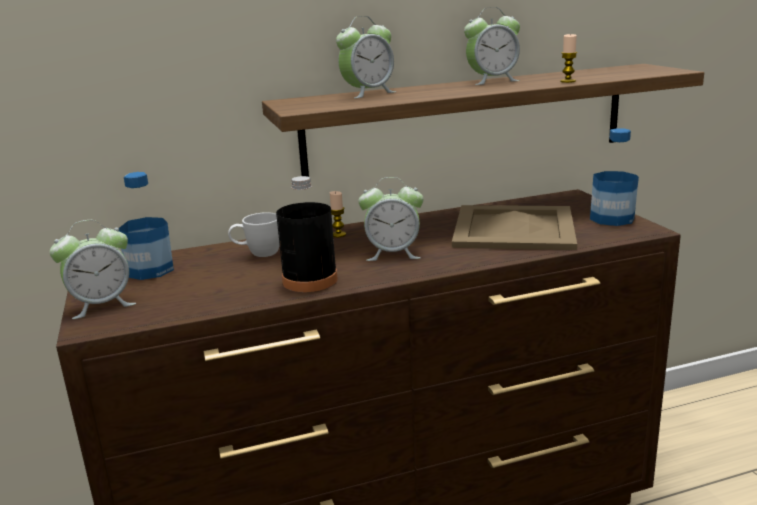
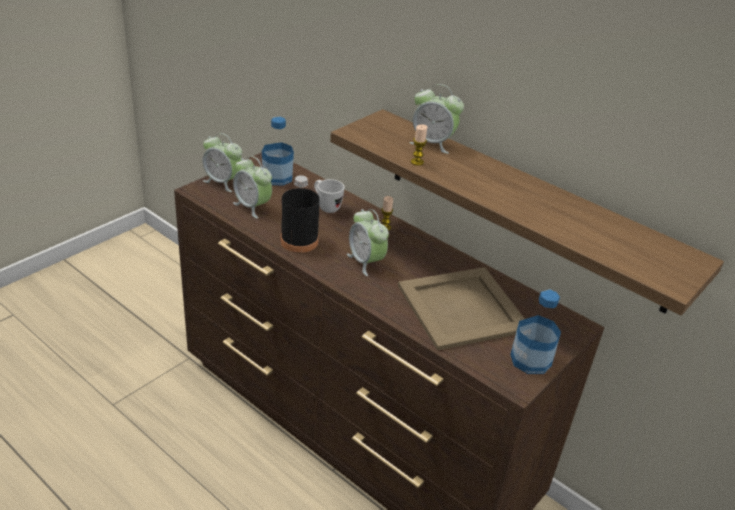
camera: 55 degrees right, 15 degrees up
alarm clock [464,7,520,85] -> alarm clock moved to [233,156,272,218]
candle [560,34,577,83] -> candle moved to [411,124,427,166]

